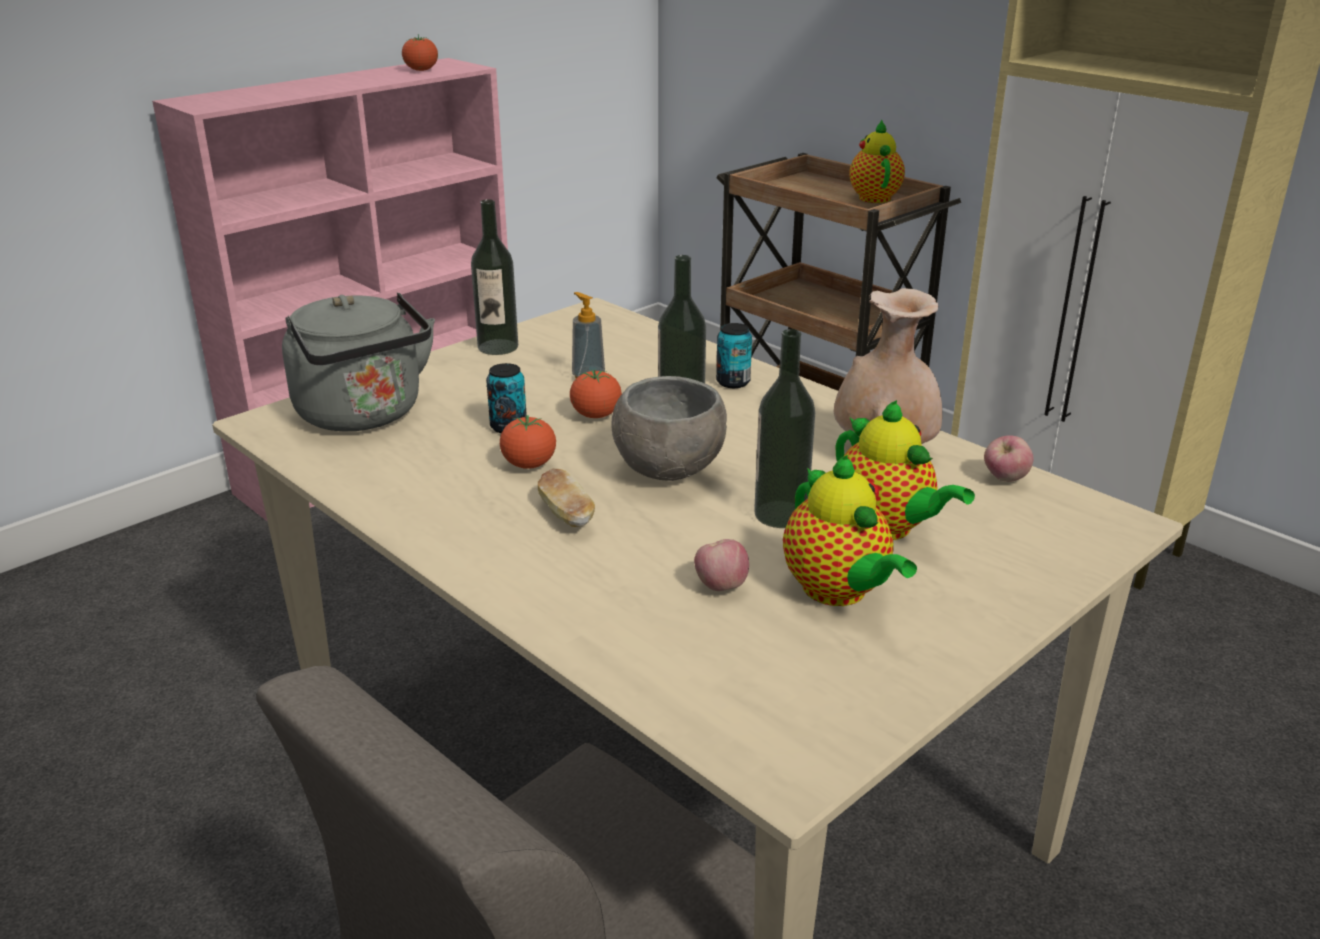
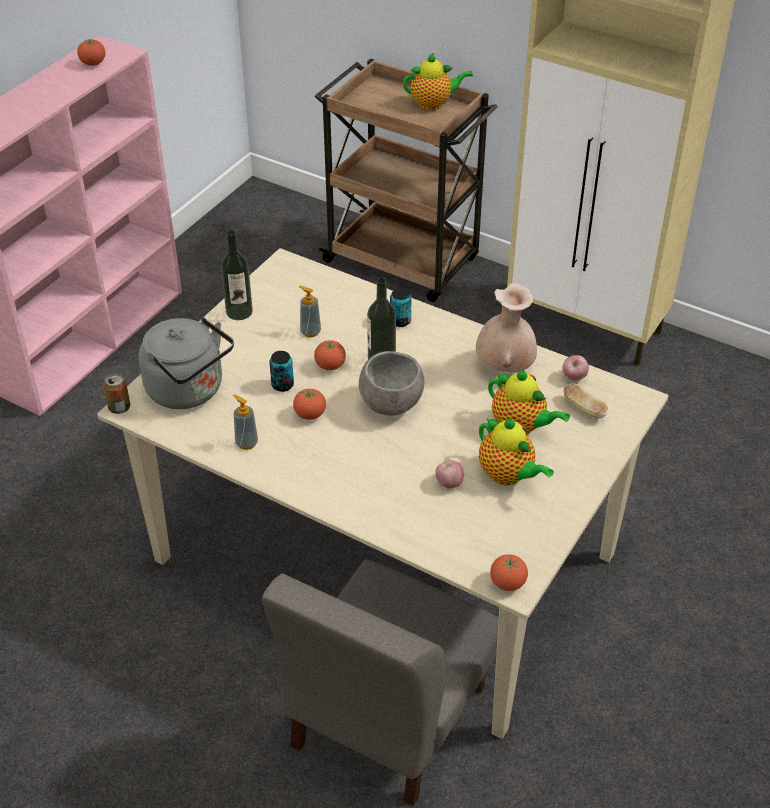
camera: 15 degrees left, 15 degrees up
bread [538,469,595,527] -> bread moved to [564,383,608,419]
bottle [754,329,815,528] -> none
teapot [850,119,905,203] -> teapot turned 105 degrees clockwise [403,53,473,110]
none -> can [103,373,130,414]
none -> soap dispenser [233,394,258,450]
none -> tomato [490,554,528,591]

